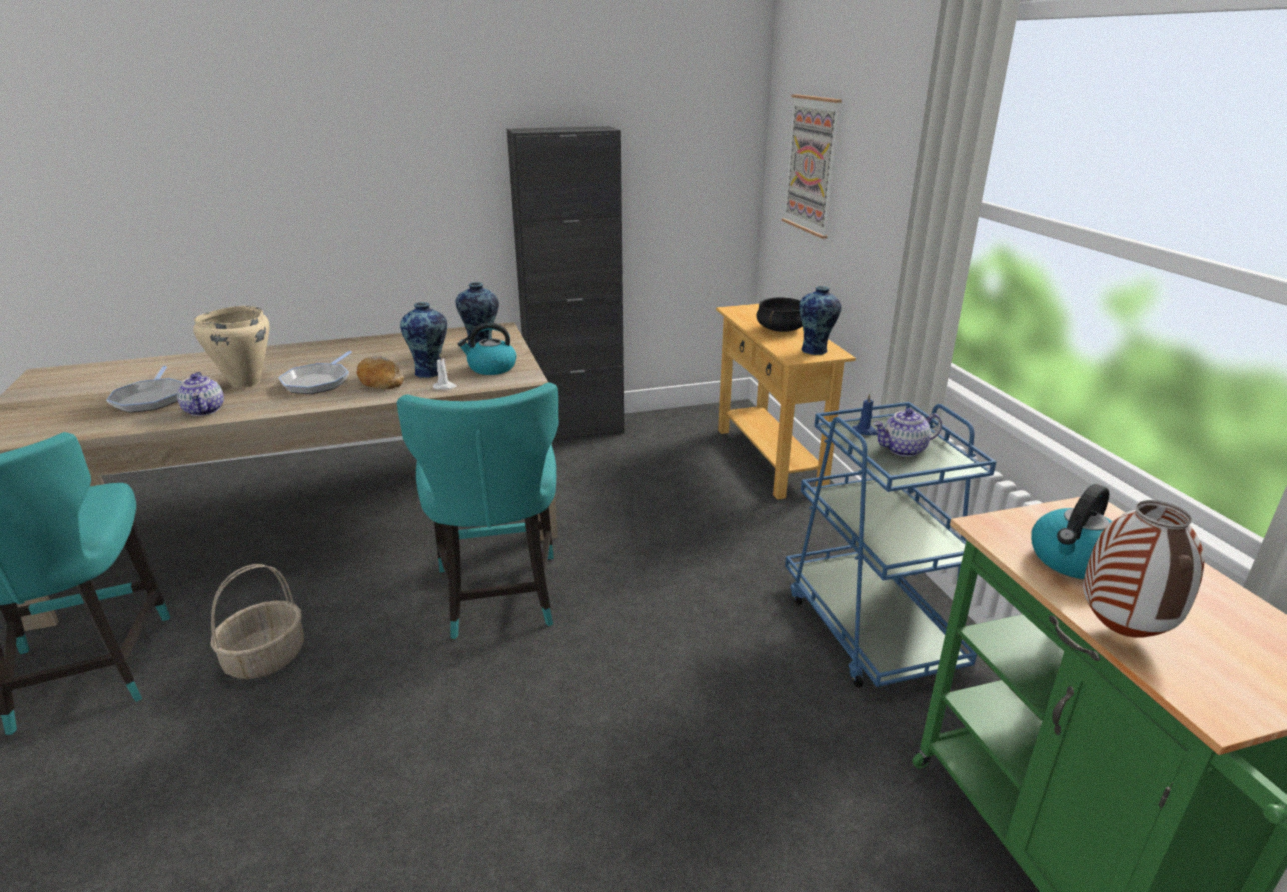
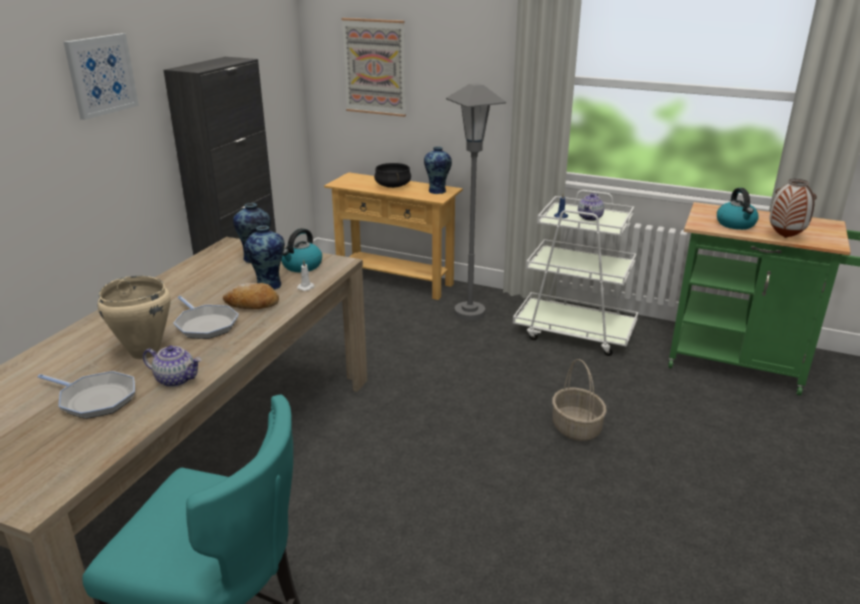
camera: 50 degrees left, 0 degrees up
basket [210,564,304,679] -> basket moved to [552,359,607,441]
turquoise chair [397,382,558,639] -> none
blue cart [785,402,997,688] -> white cart [513,190,638,356]
none -> picture [64,33,139,120]
none -> grey floor lamp [446,83,506,320]

